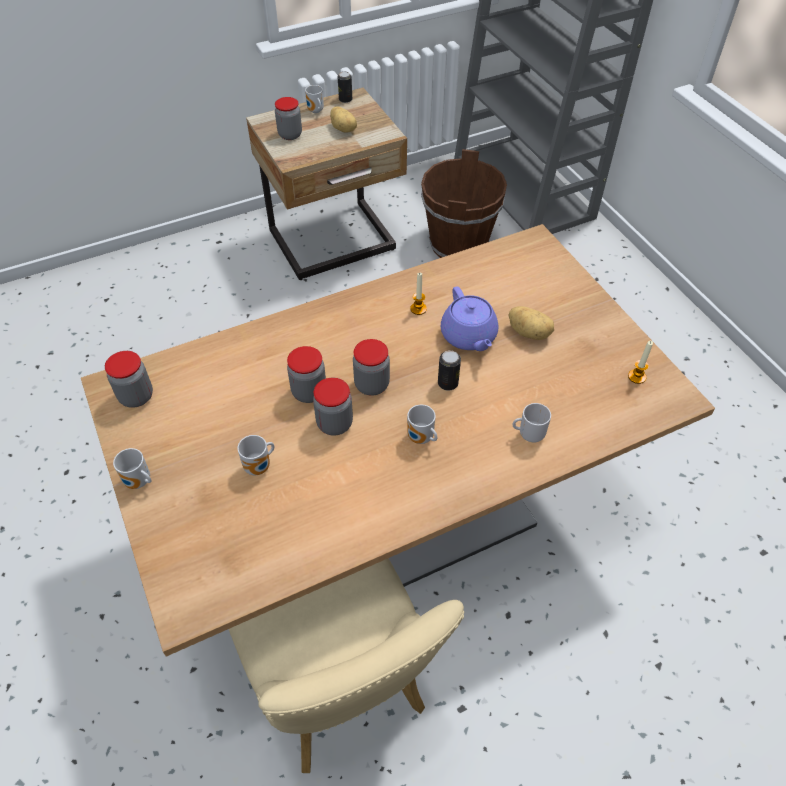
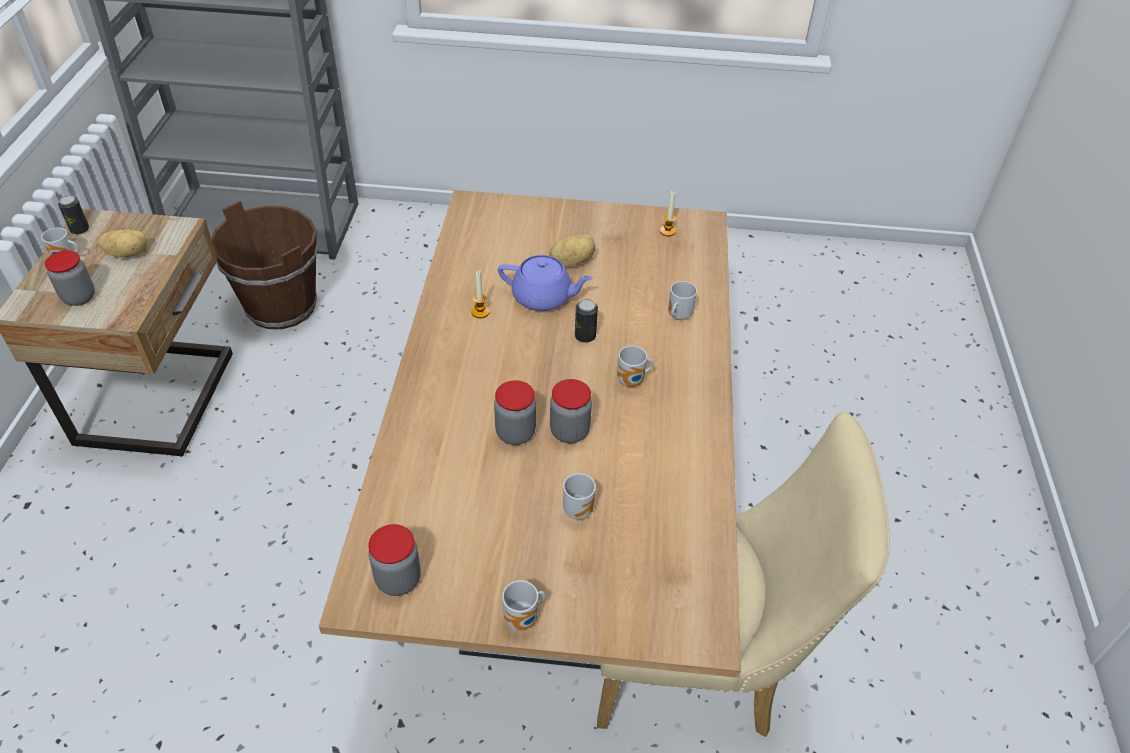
camera: 60 degrees left, 5 degrees down
jar [353,339,390,396] -> none

